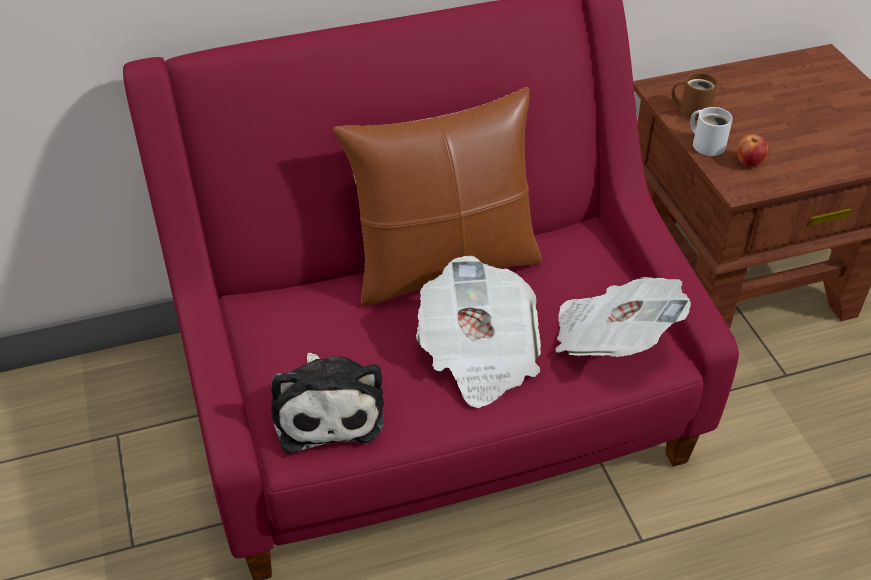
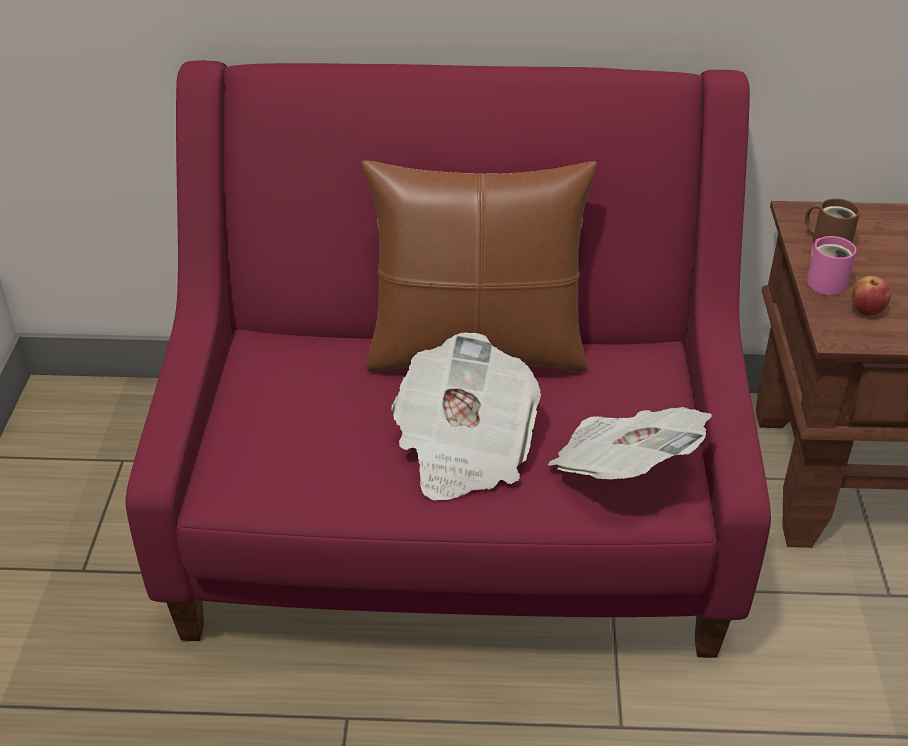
camera: 20 degrees right, 5 degrees down
plush toy [271,353,384,453] -> none
white mug [690,107,733,156] -> pink mug [807,236,856,295]

